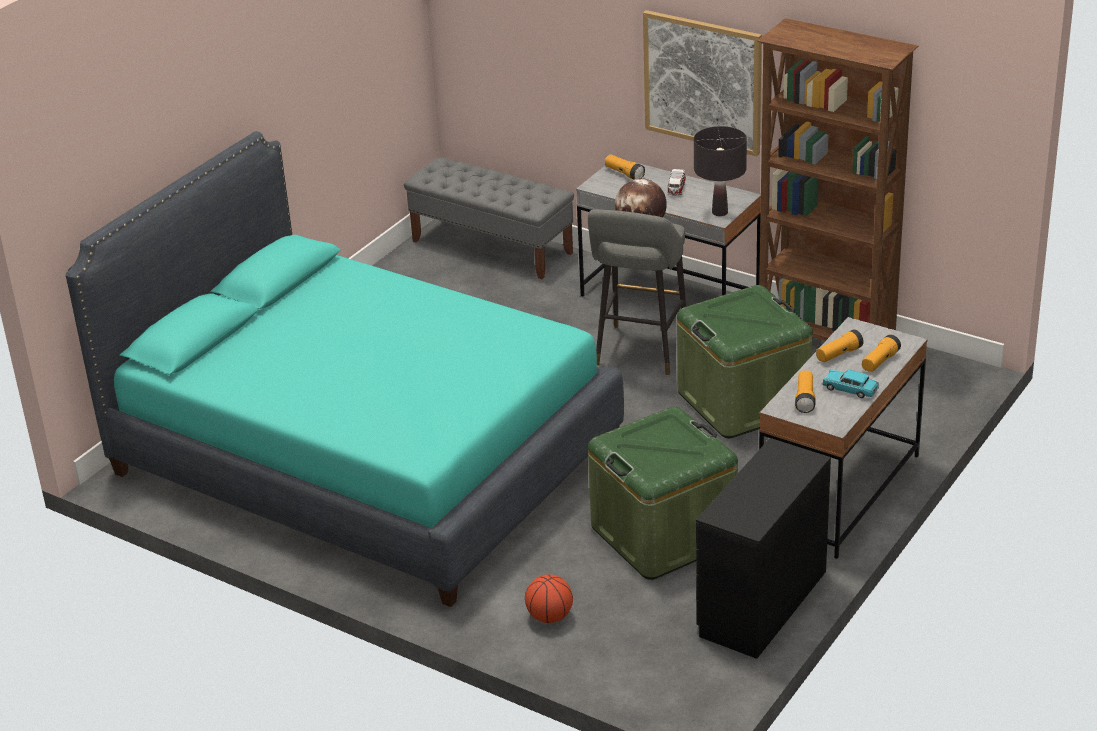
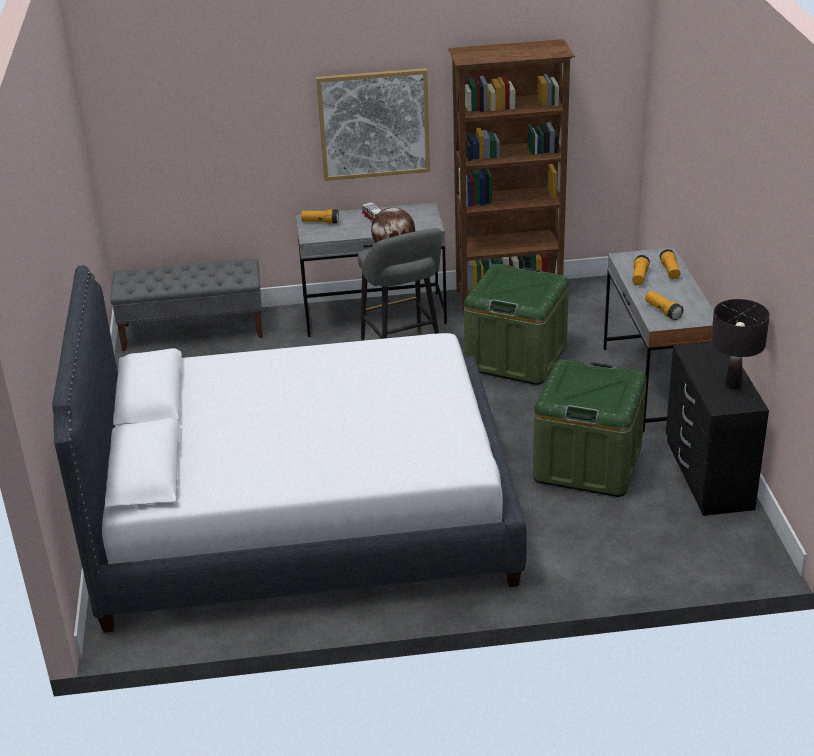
camera: 40 degrees left, 0 degrees up
turquoise bed [66,131,624,607] -> white bed [52,265,527,633]
basketball [525,574,573,623] -> none
black table lamp [694,126,747,216] -> black table lamp moved to [711,299,770,389]
turquoise toy car [822,370,880,398] -> none

